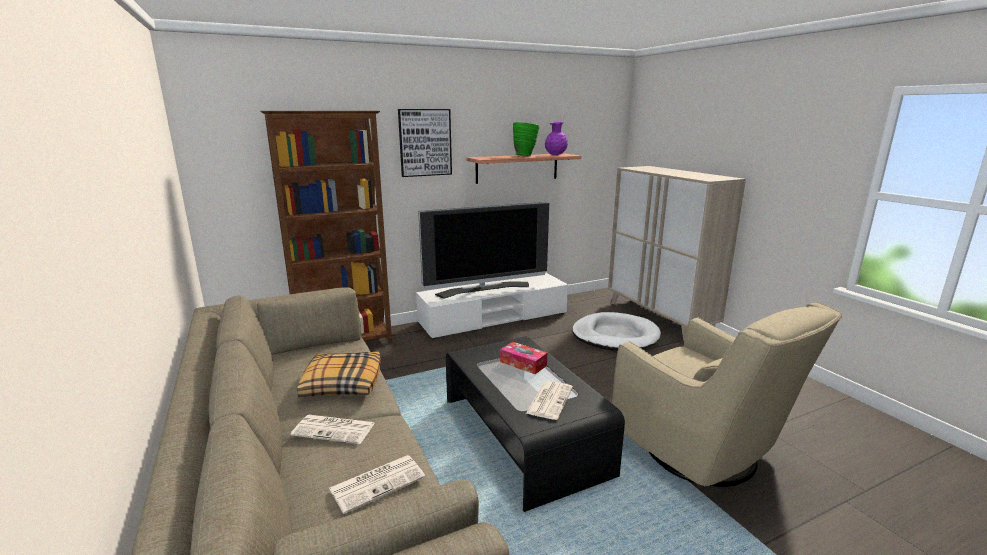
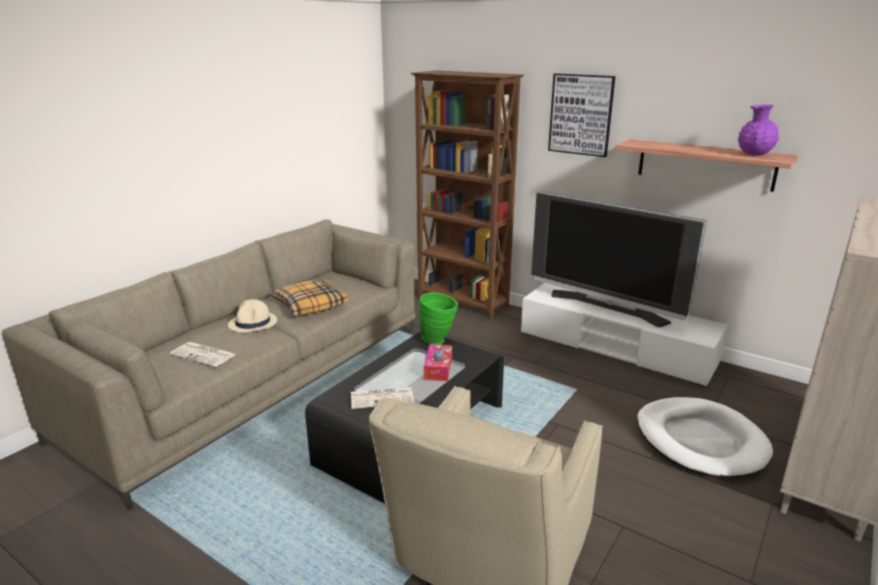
camera: 60 degrees right, 5 degrees up
newspaper [291,415,375,444] -> beige hat [228,299,277,333]
green vase [513,122,539,156] -> green vase moved to [419,292,458,345]

